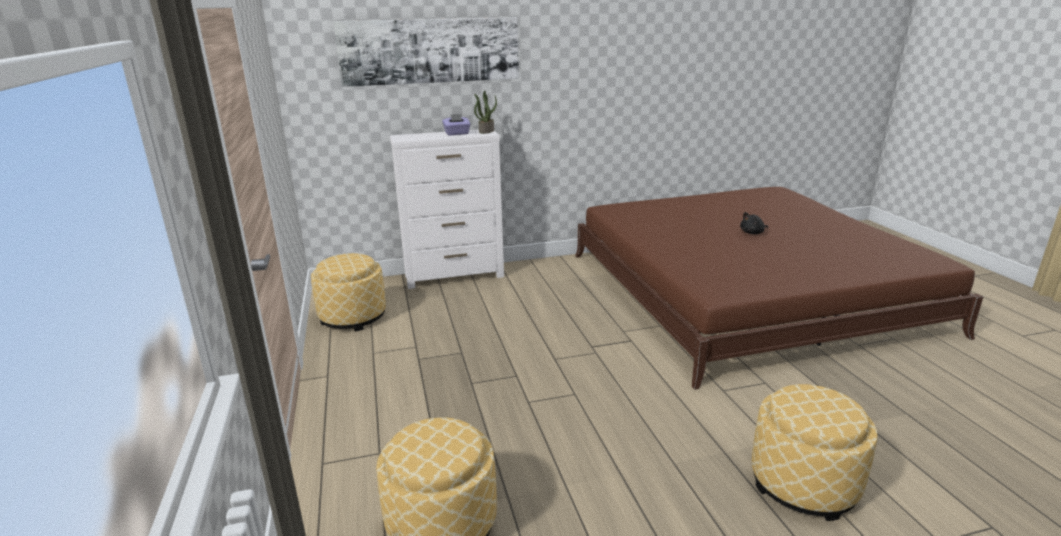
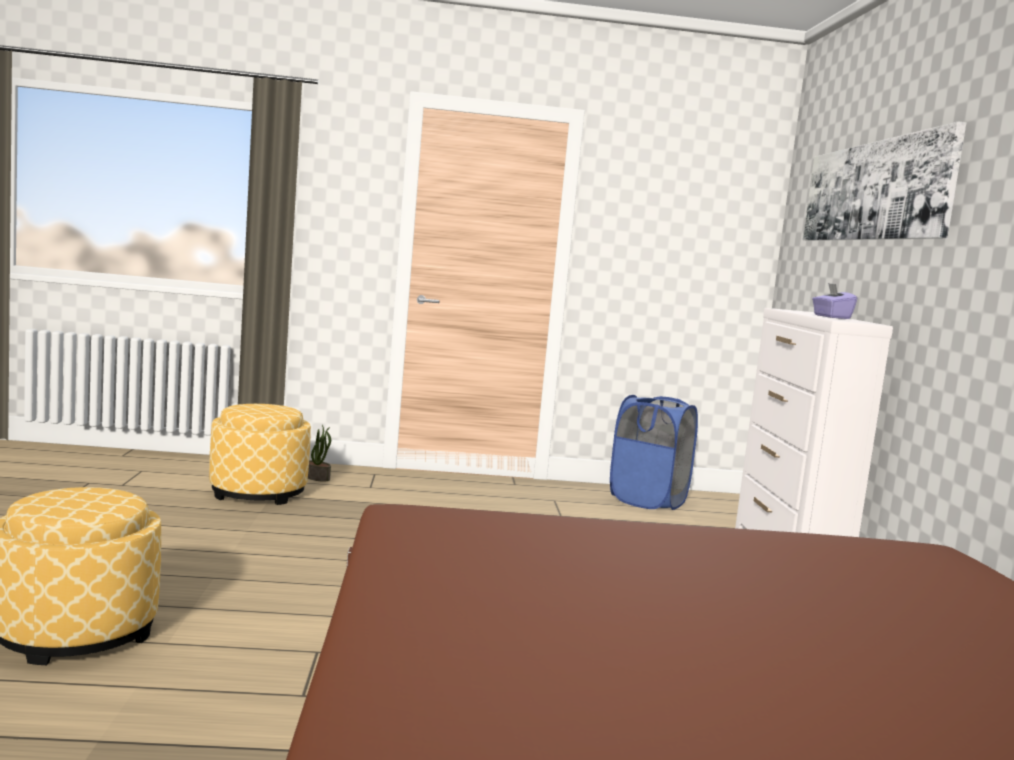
camera: 100 degrees right, 15 degrees down
ottoman [311,253,386,331] -> blue laundry basket [610,395,698,510]
potted plant [474,91,497,134] -> potted plant moved to [308,425,331,482]
black plush toy [740,212,768,234] -> none

